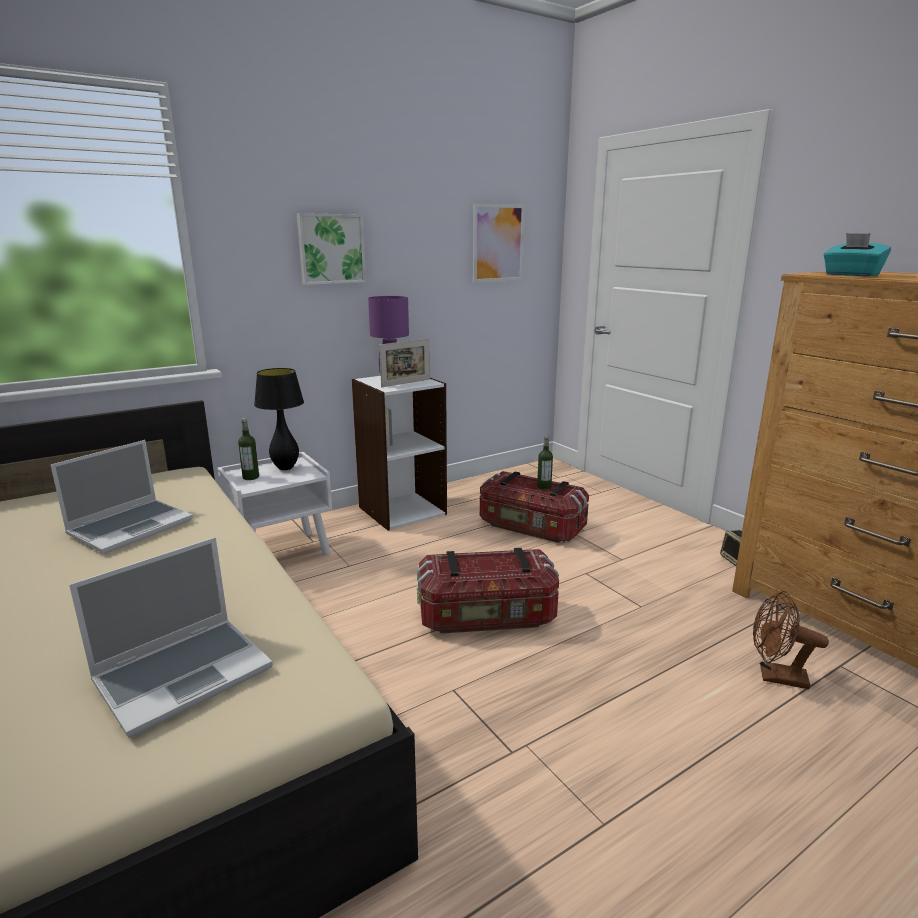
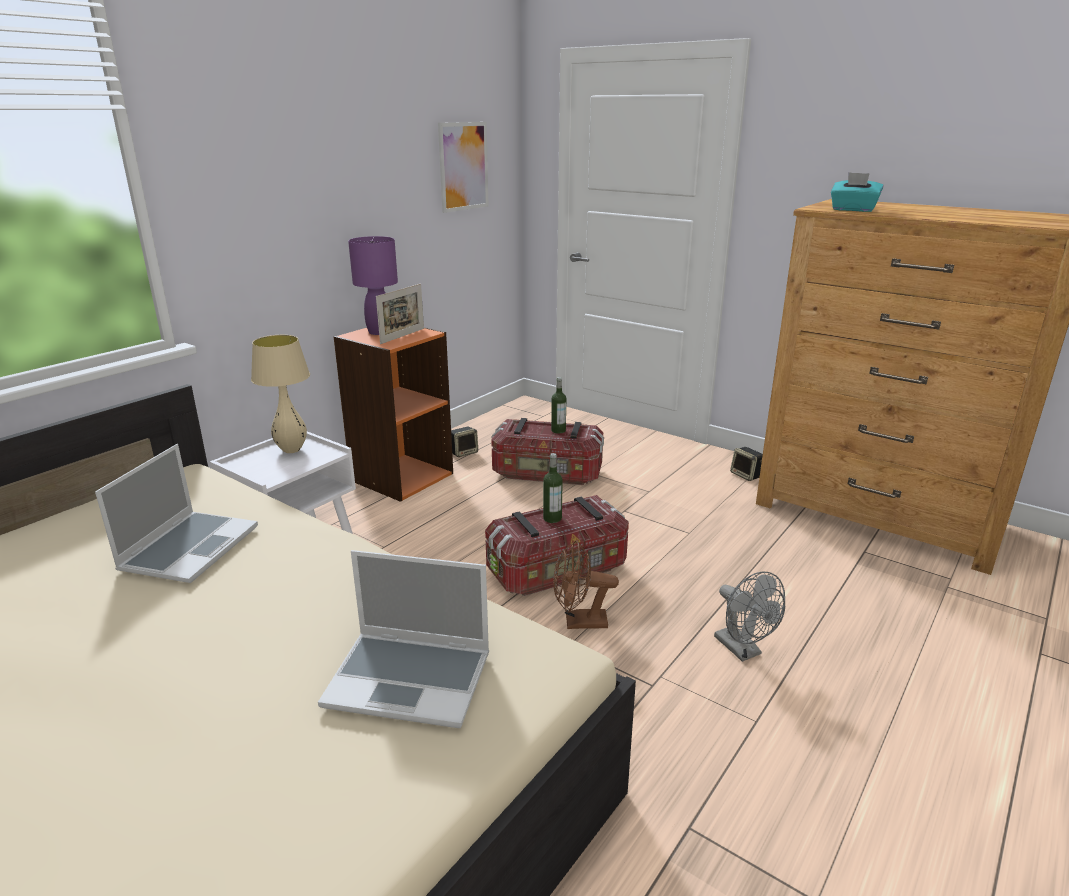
camera: 20 degrees left, 5 degrees up
laptop [69,537,273,737] -> laptop turned 75 degrees clockwise [318,550,489,728]
bottle [238,418,259,480] -> bottle moved to [543,453,563,523]
black table lamp [254,368,304,470] -> beige table lamp [251,335,310,453]
picture [297,213,366,285] -> none
white bookcase [352,376,447,531] -> orange bookcase [334,327,453,502]
brown fan [753,591,829,689] -> brown fan moved to [553,540,619,629]
none -> speaker [451,427,478,457]
none -> grey fan [714,572,785,662]

